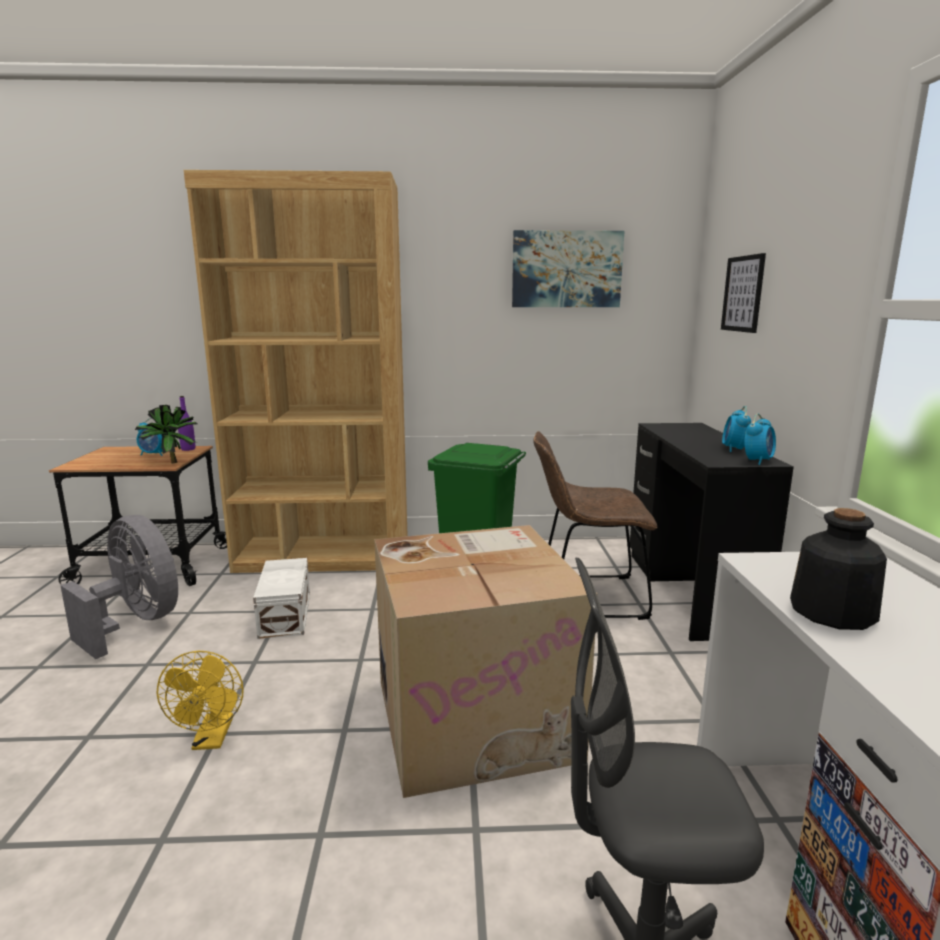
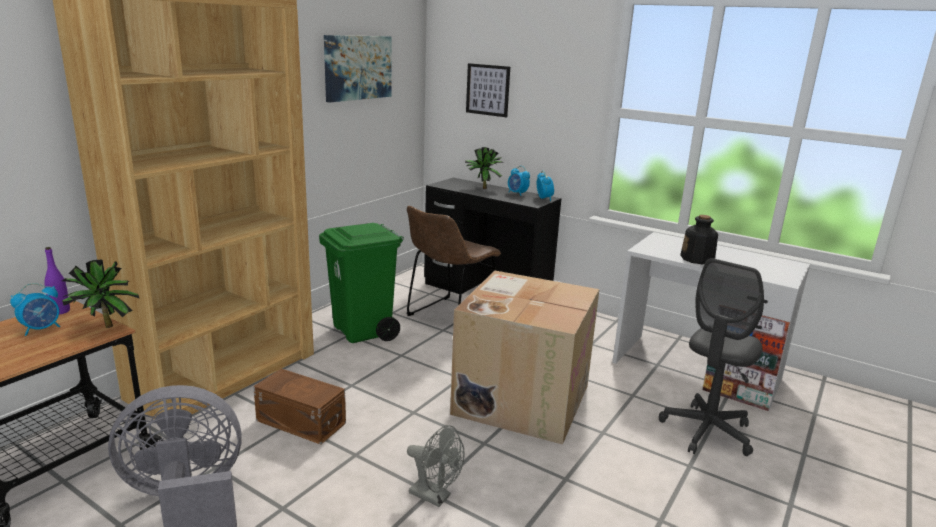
camera: 55 degrees left, 5 degrees up
yellow fan [157,651,244,750] -> grey fan [407,425,464,507]
white storage box [253,558,310,639] -> brown storage box [253,369,346,445]
none -> potted plant [465,147,503,189]

